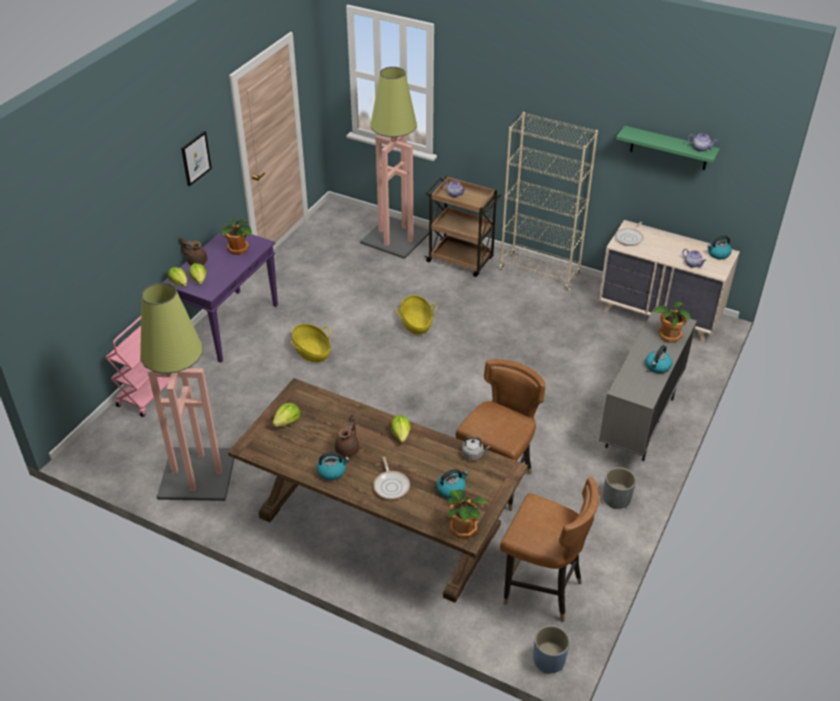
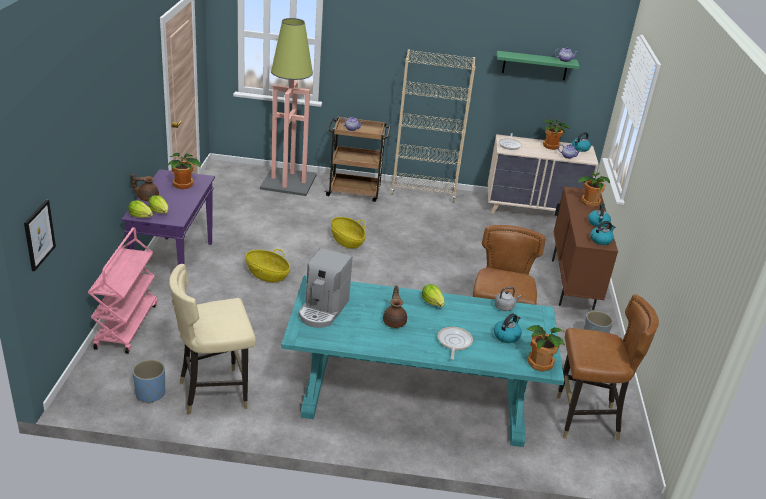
camera: 25 degrees left, 10 degrees down
floor lamp [140,282,234,501] -> beige chair [169,264,256,415]
picture [181,131,212,186] -> picture moved to [24,200,56,271]
brown dining table [228,378,528,603] -> turquoise dining table [281,275,564,447]
lettuce [272,403,301,427] -> coffee machine [298,248,352,328]
kettle [317,452,350,480] -> kettle moved to [590,221,616,245]
frying pan [373,457,410,500] -> frying pan turned 135 degrees counterclockwise [438,327,473,360]
blue planter [533,625,570,674] -> blue planter moved to [132,359,165,403]
grey cabinet [599,308,697,461] -> brown cabinet [552,186,618,310]
none -> potted plant [543,119,570,150]

